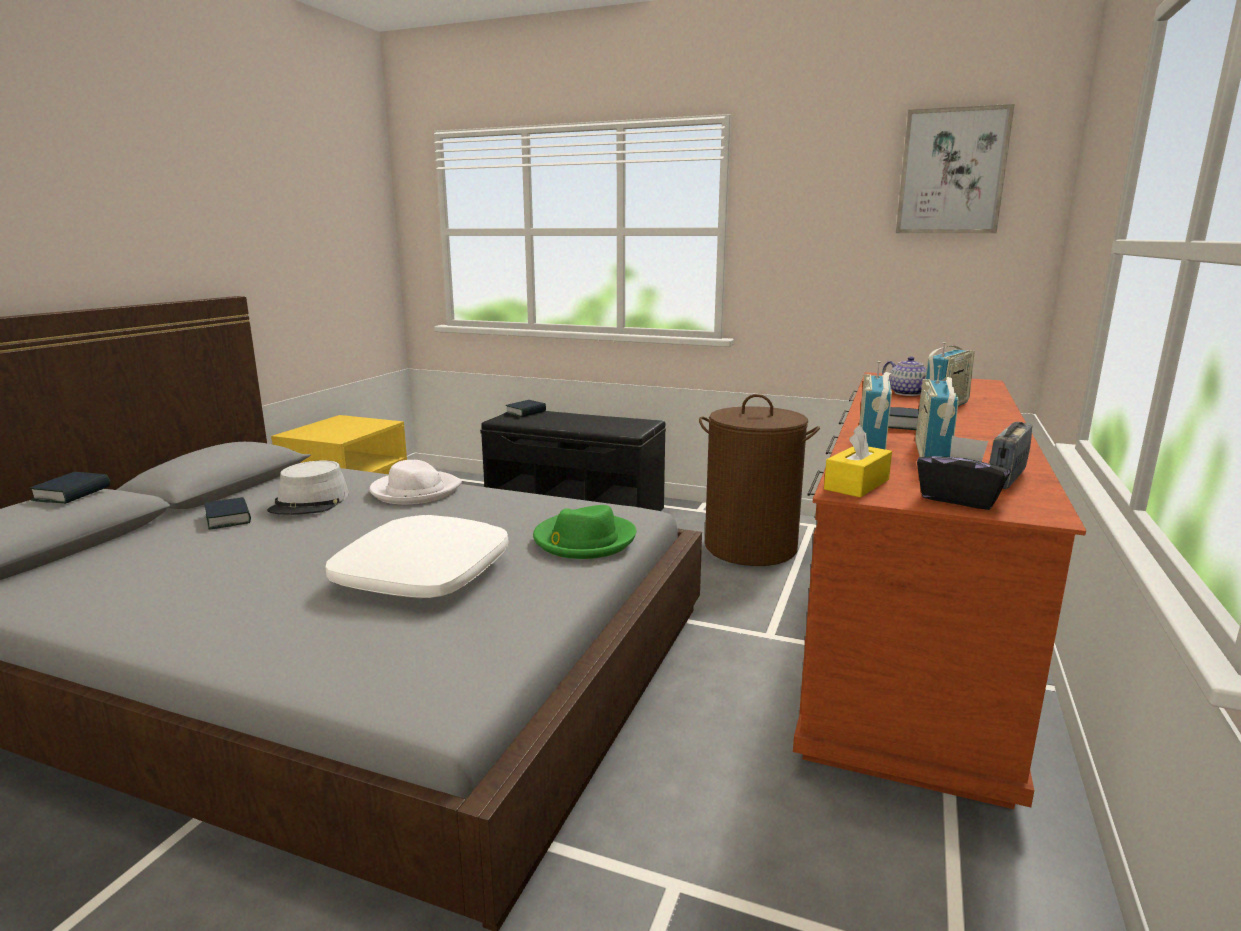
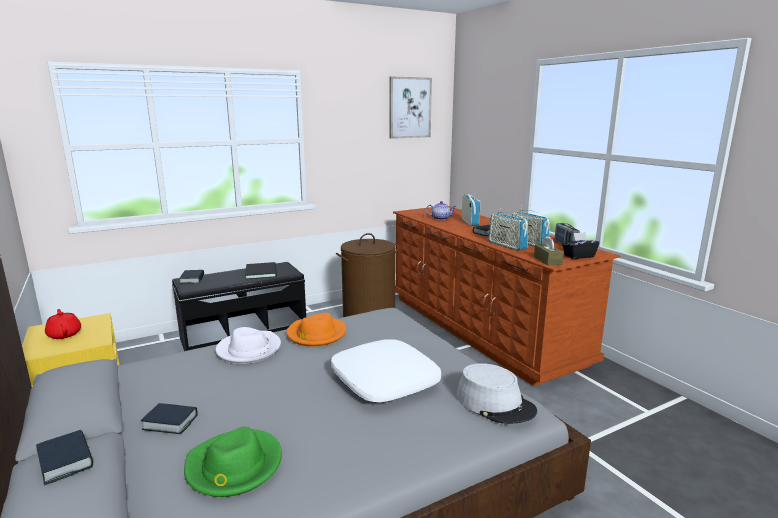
camera: 50 degrees left, 0 degrees up
grey hat [267,460,349,515] -> grey hat moved to [457,363,537,424]
green hat [533,505,636,559] -> green hat moved to [184,427,282,497]
yellow tissue box [824,425,892,498] -> brown tissue box [534,236,564,265]
none -> red teapot [45,309,81,339]
none -> black book [245,262,277,279]
none -> orange hat [286,313,346,347]

